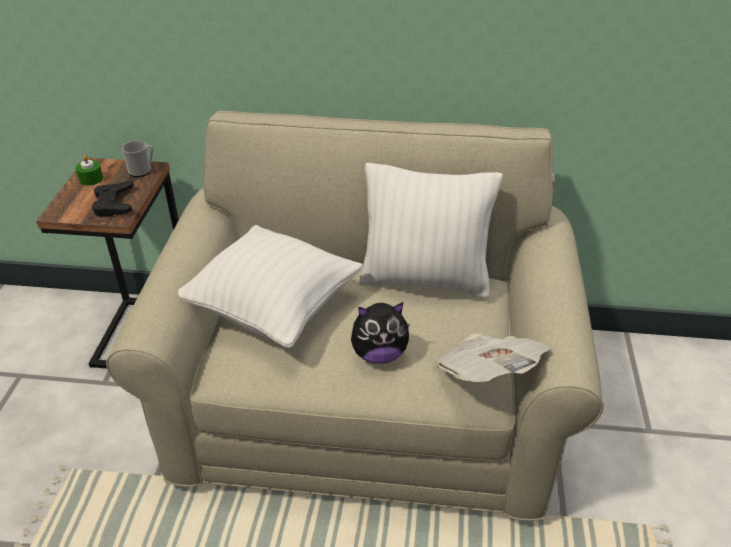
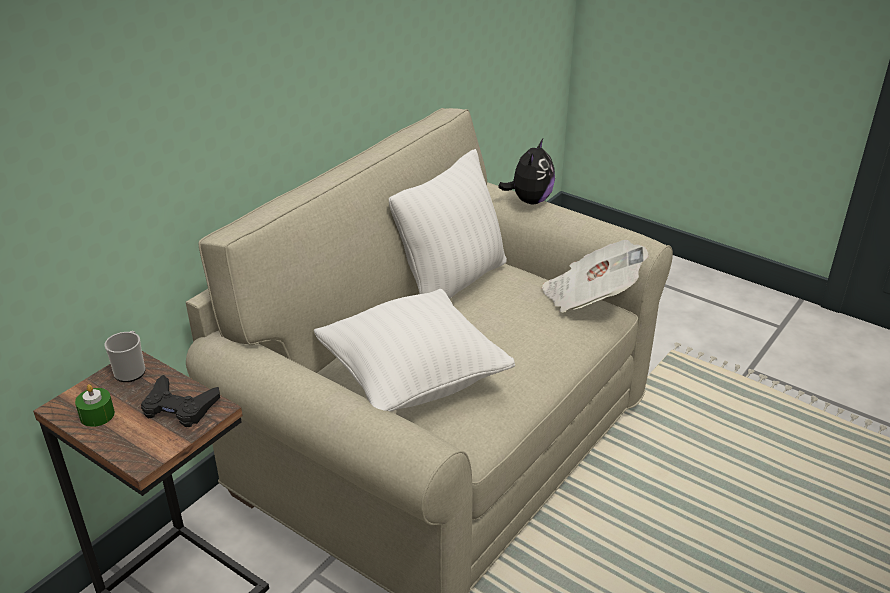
camera: 60 degrees left, 5 degrees down
plush toy [351,302,410,364] -> plush toy moved to [498,139,555,205]

